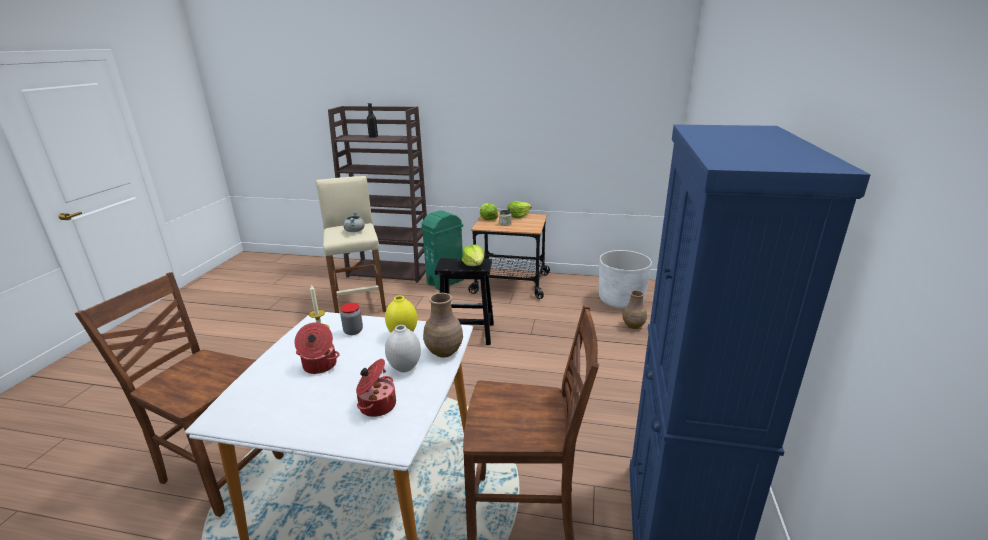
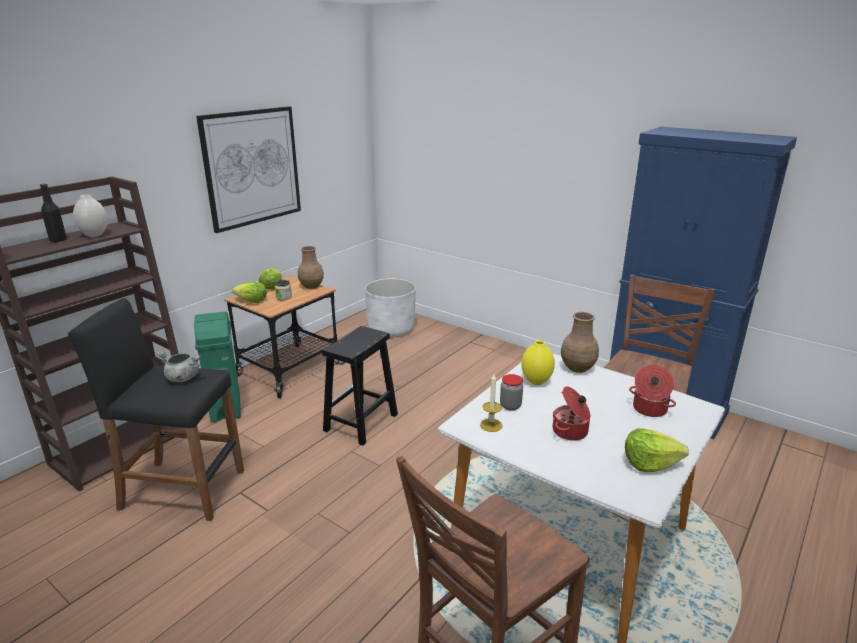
camera: 65 degrees left, 0 degrees up
beige stool [316,176,386,313] -> black stool [68,298,244,521]
white vase [385,325,421,372] -> white vase moved to [73,195,108,237]
lettuce [462,244,484,266] -> lettuce moved to [625,428,689,472]
brown vase [622,290,647,329] -> brown vase moved to [298,246,324,289]
none -> picture [196,106,301,233]

